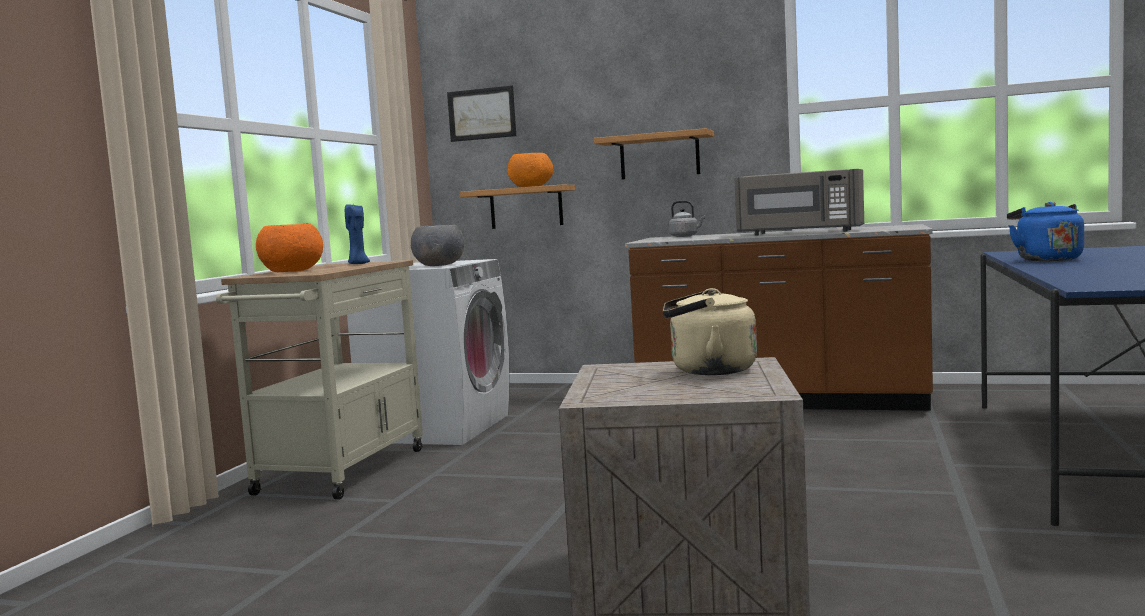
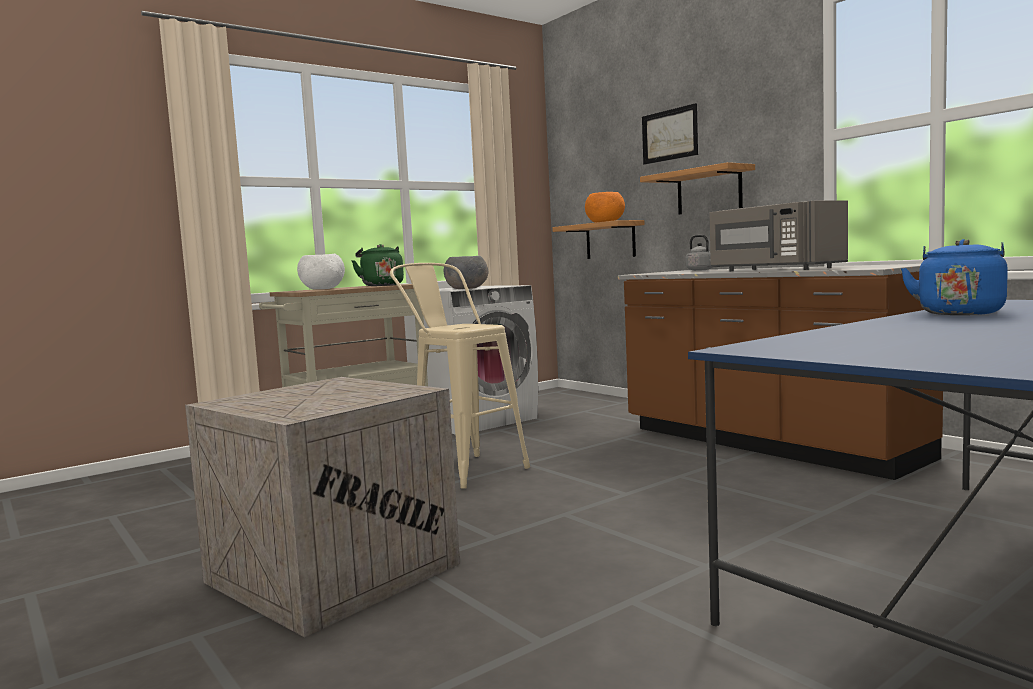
camera: 35 degrees right, 0 degrees up
orange bowl [256,223,323,272] -> white bowl [297,253,345,289]
blue candle [345,204,370,264] -> green kettle [351,244,404,286]
picture [447,85,516,142] -> picture moved to [642,103,698,165]
beige kettle [663,288,757,375] -> none
none -> beige stool [390,263,530,489]

